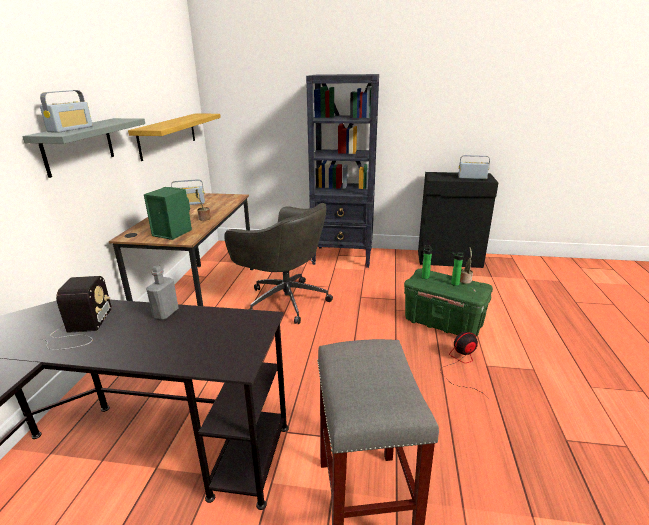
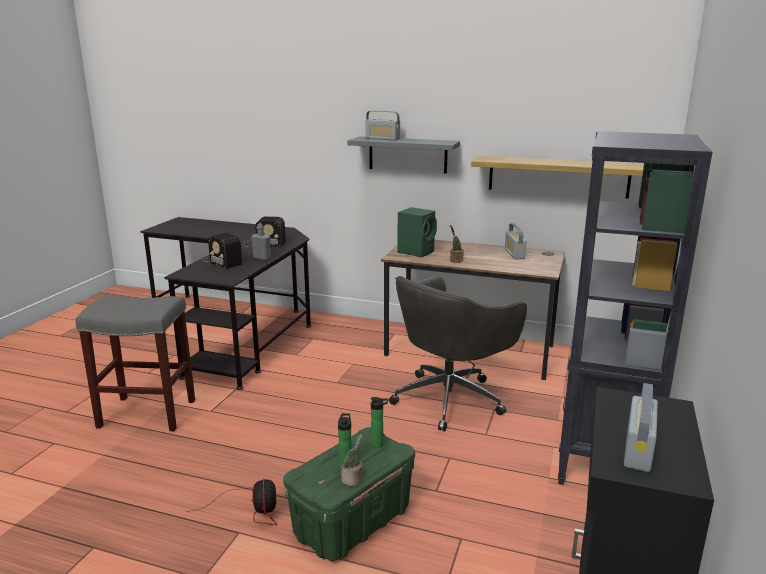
camera: 100 degrees right, 5 degrees down
none -> radio [202,233,242,269]

